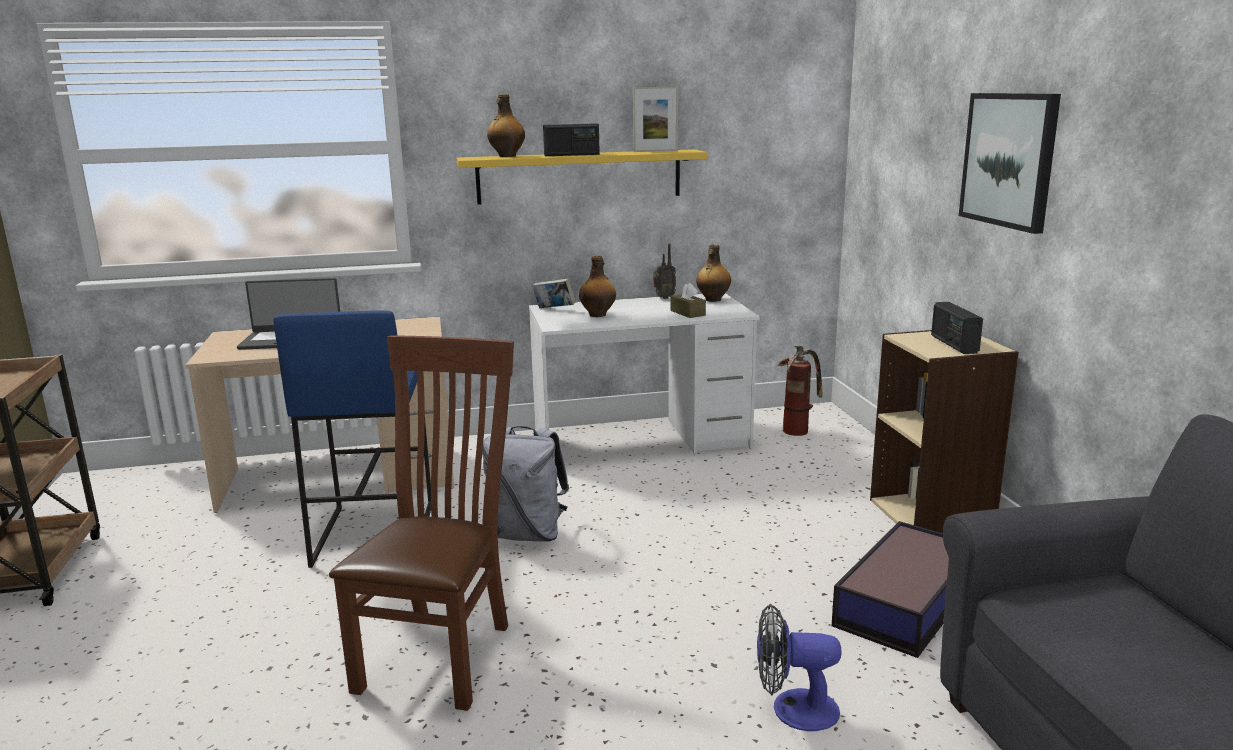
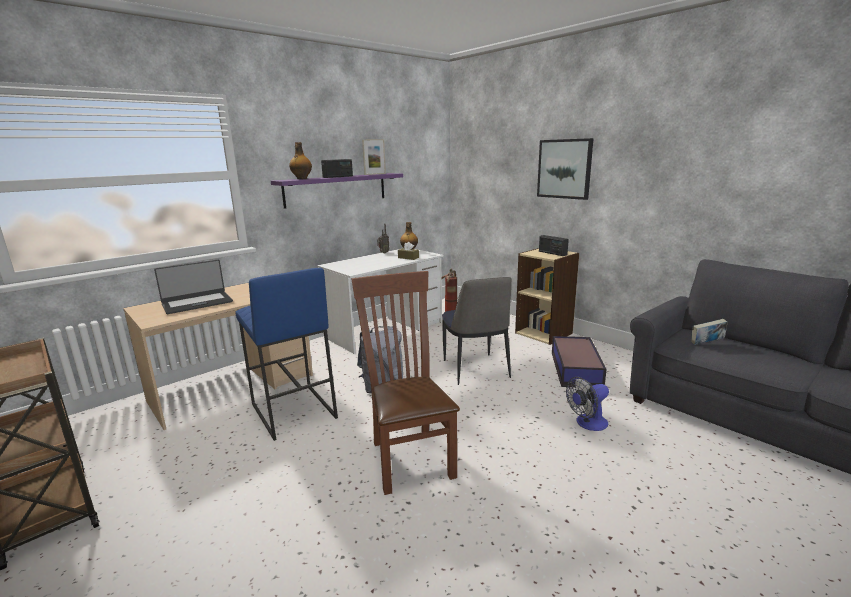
camera: 30 degrees left, 0 degrees up
yellow shelf [457,149,708,205] -> purple shelf [271,173,403,209]
book [532,278,576,308] -> book moved to [691,319,728,345]
bottle [579,256,616,317] -> none
none -> chair [442,277,512,385]

